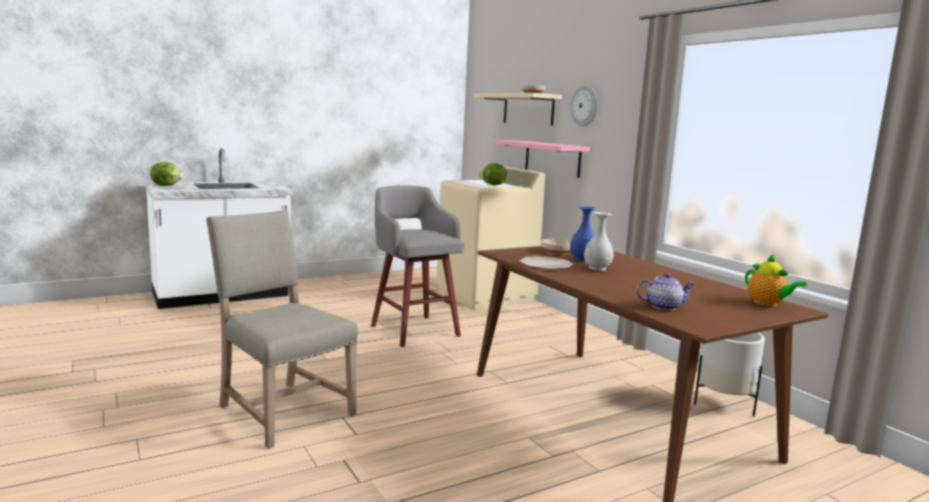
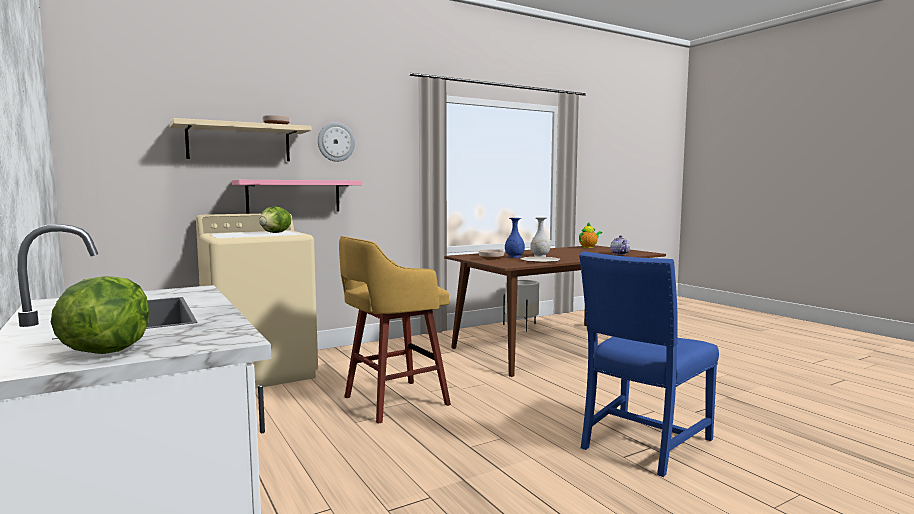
camera: 90 degrees left, 5 degrees down
beige chair [206,210,358,449] -> blue chair [579,252,719,477]
grey stool [371,185,464,347] -> yellow stool [339,236,451,424]

